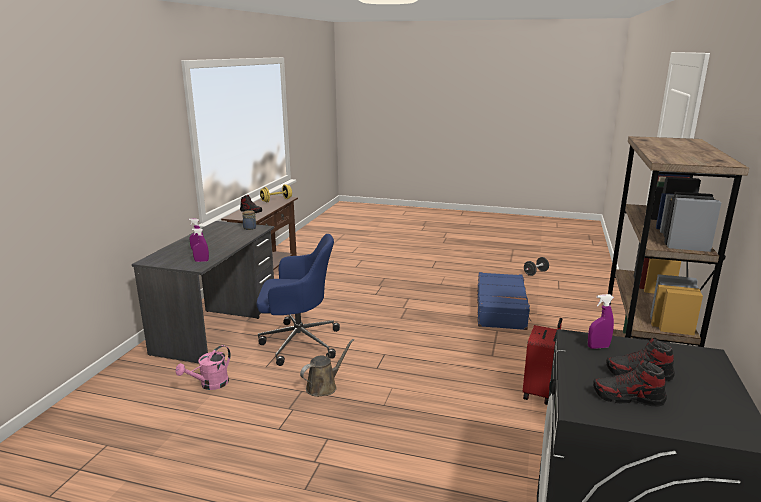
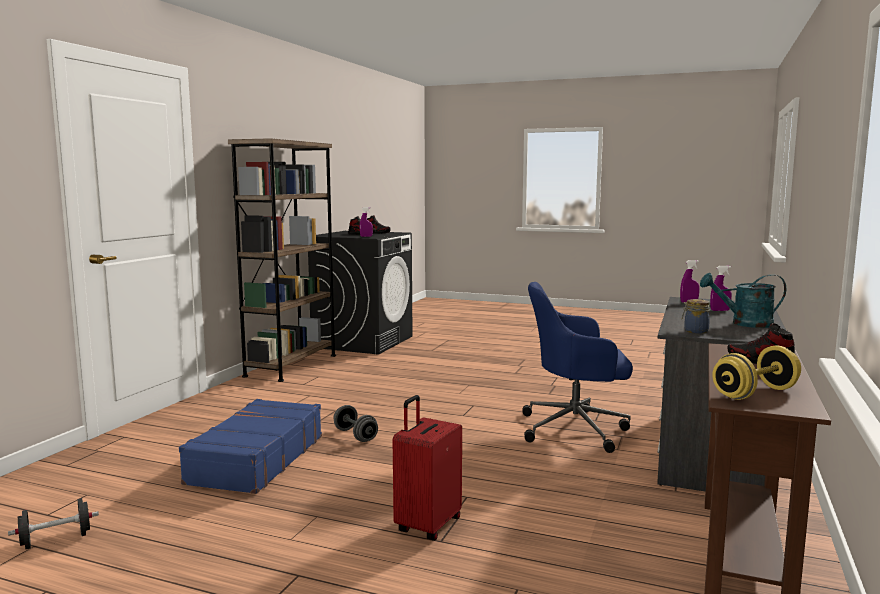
camera: 175 degrees left, 10 degrees down
pink watering can [176,345,231,390] -> none
brown watering can [300,339,354,397] -> none
red suitcase [523,318,562,405] -> red suitcase moved to [393,395,462,540]
none -> grey dumbbell [334,405,378,442]
none -> turquoise watering can [700,273,786,328]

